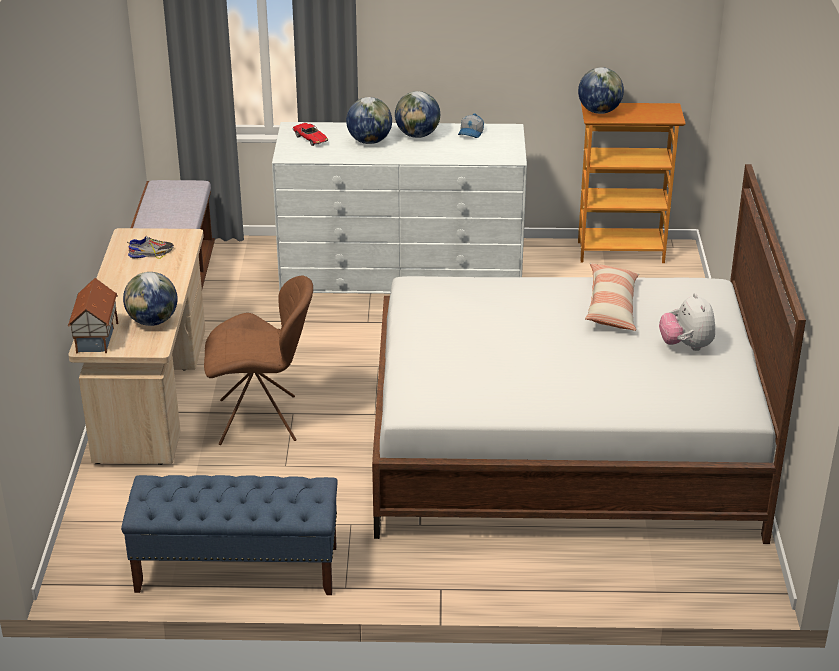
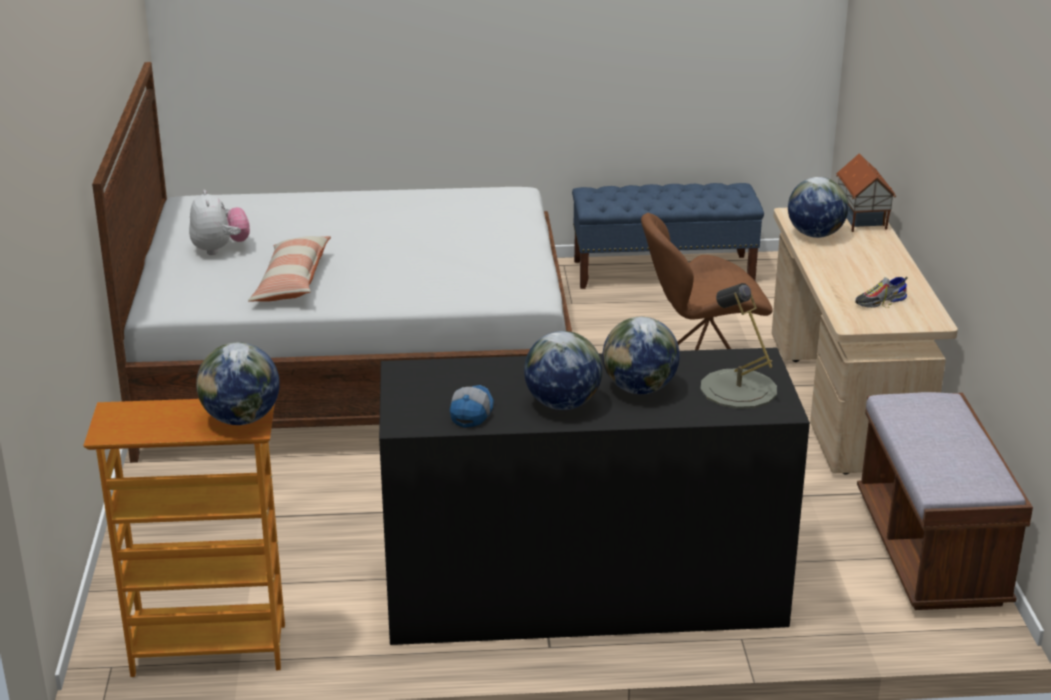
camera: 175 degrees right, 5 degrees down
white dresser [272,122,527,294] -> black dresser [379,347,810,645]
toy car [292,123,328,146] -> grey table lamp [700,283,777,409]

